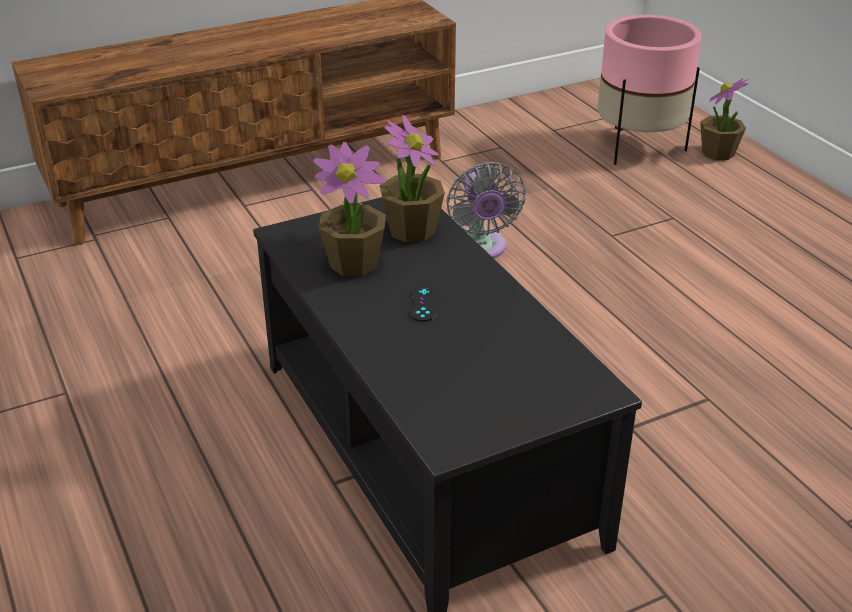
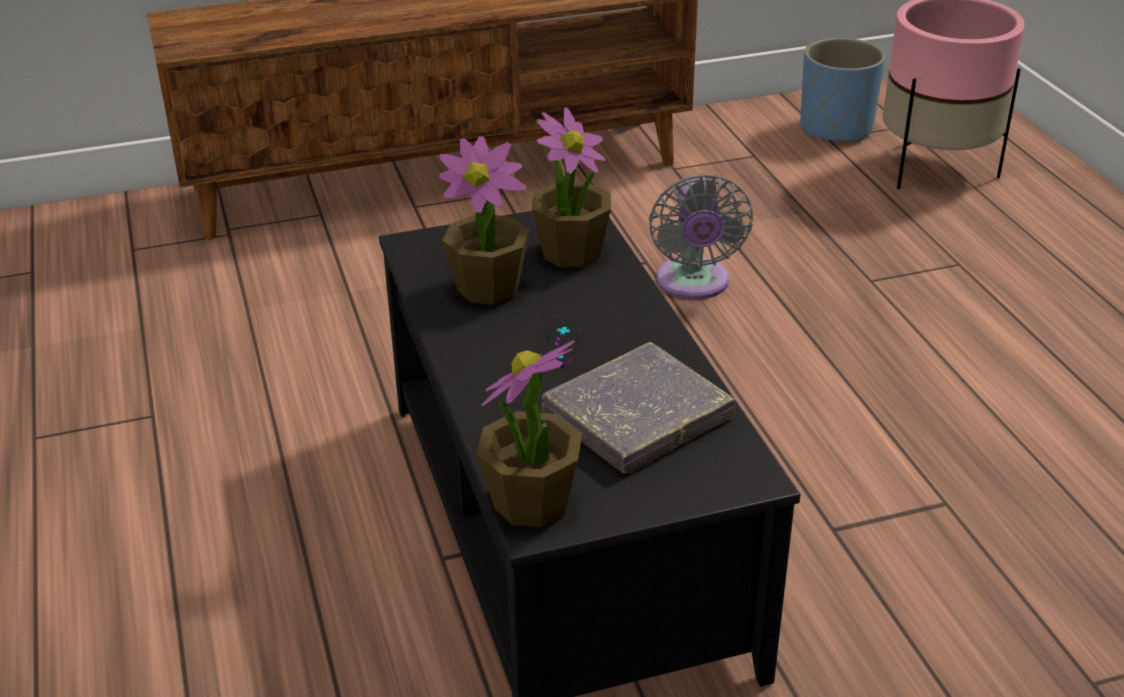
camera: 10 degrees right, 0 degrees up
potted plant [700,78,748,160] -> potted plant moved to [476,341,582,527]
none -> grey book [542,342,735,473]
none -> blue planter [800,38,885,143]

